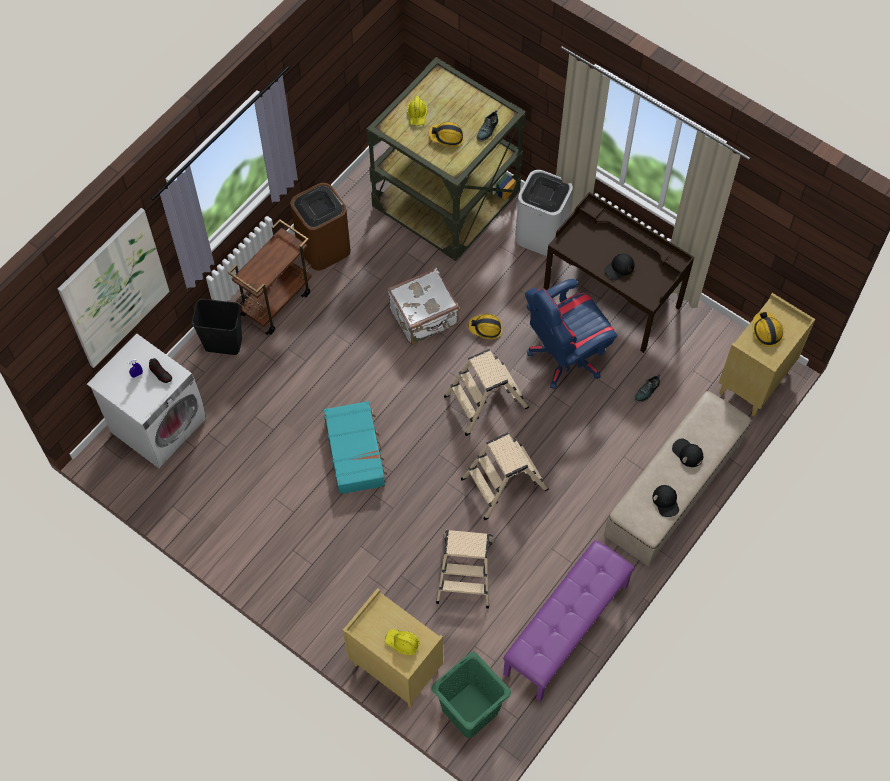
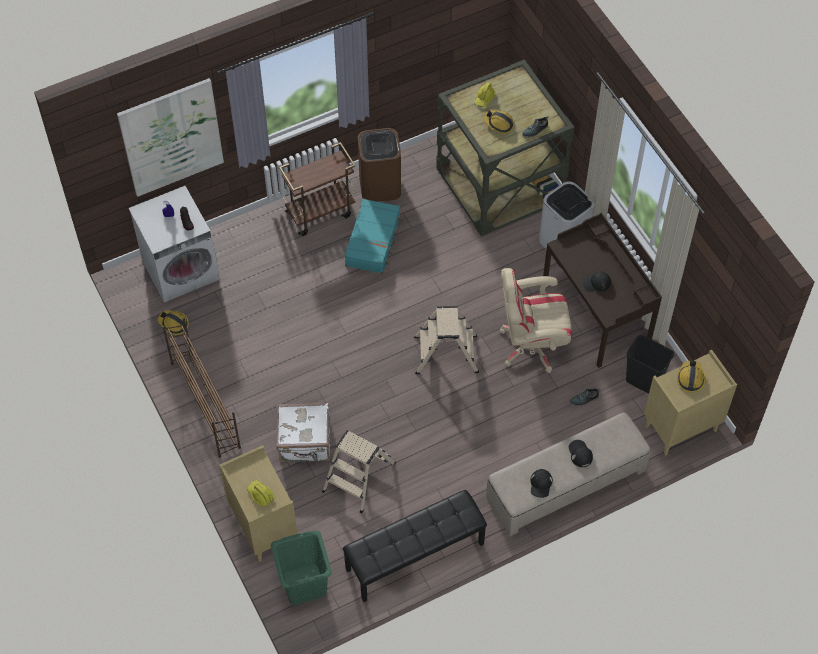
camera: 25 degrees right, 5 degrees down
black trash can [192,299,242,355] -> black trash can moved to [626,335,674,394]
turquoise suitcase [324,401,387,495] -> turquoise suitcase moved to [345,199,402,274]
white suitcase [388,268,459,345] -> white suitcase moved to [276,403,330,462]
beige step ladder [461,433,549,520] -> none
hard hat [468,314,503,339] -> hard hat moved to [158,310,189,335]
purple bench [503,540,635,701] -> black bench [343,490,487,602]
blue office chair [525,279,617,389] -> beige office chair [500,268,572,373]
none -> brown shoe rack [163,318,241,457]

